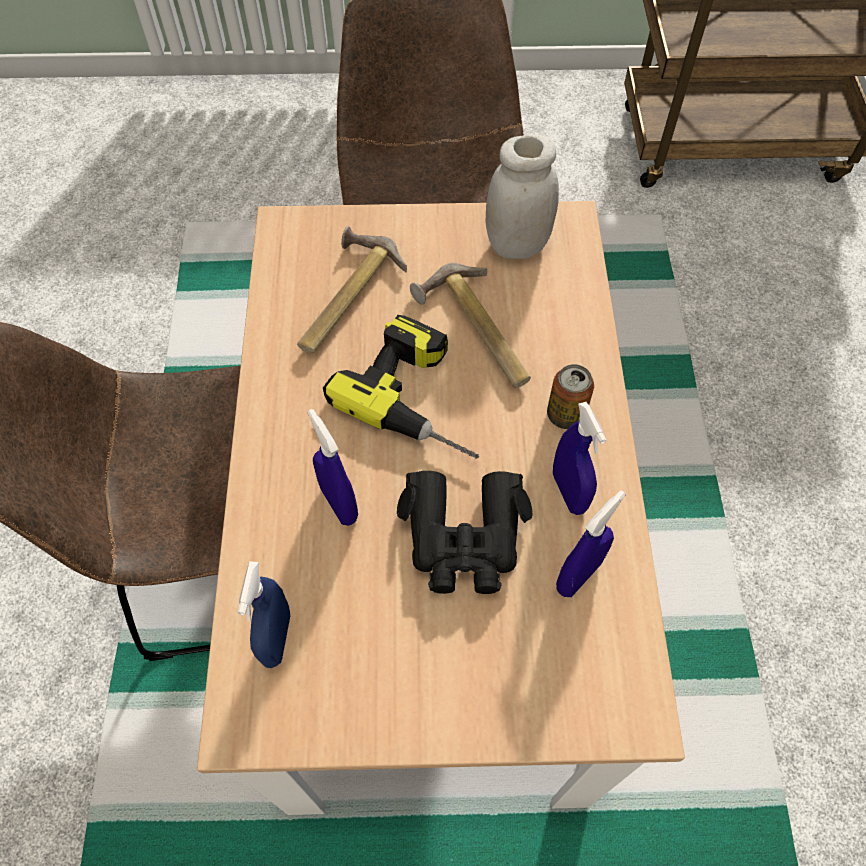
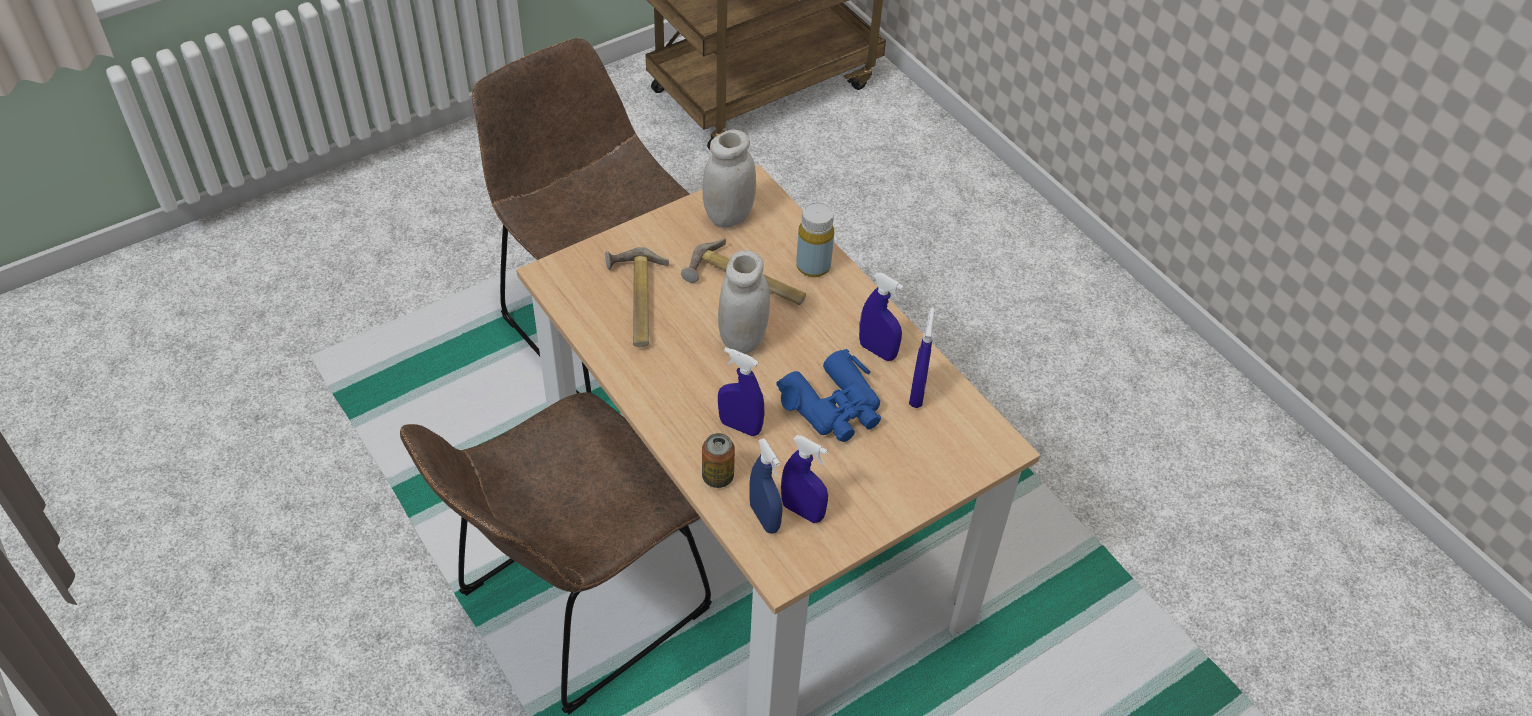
camera: 35 degrees left, 10 degrees down
power drill [323,315,479,459] -> white jar [718,250,770,354]
black binoculars [397,471,532,594] -> blue binoculars [776,349,881,442]
can [547,364,594,429] -> can moved to [702,433,735,488]
none -> blue spray bottle [781,435,828,523]
none -> yellow bottle [796,202,834,277]

